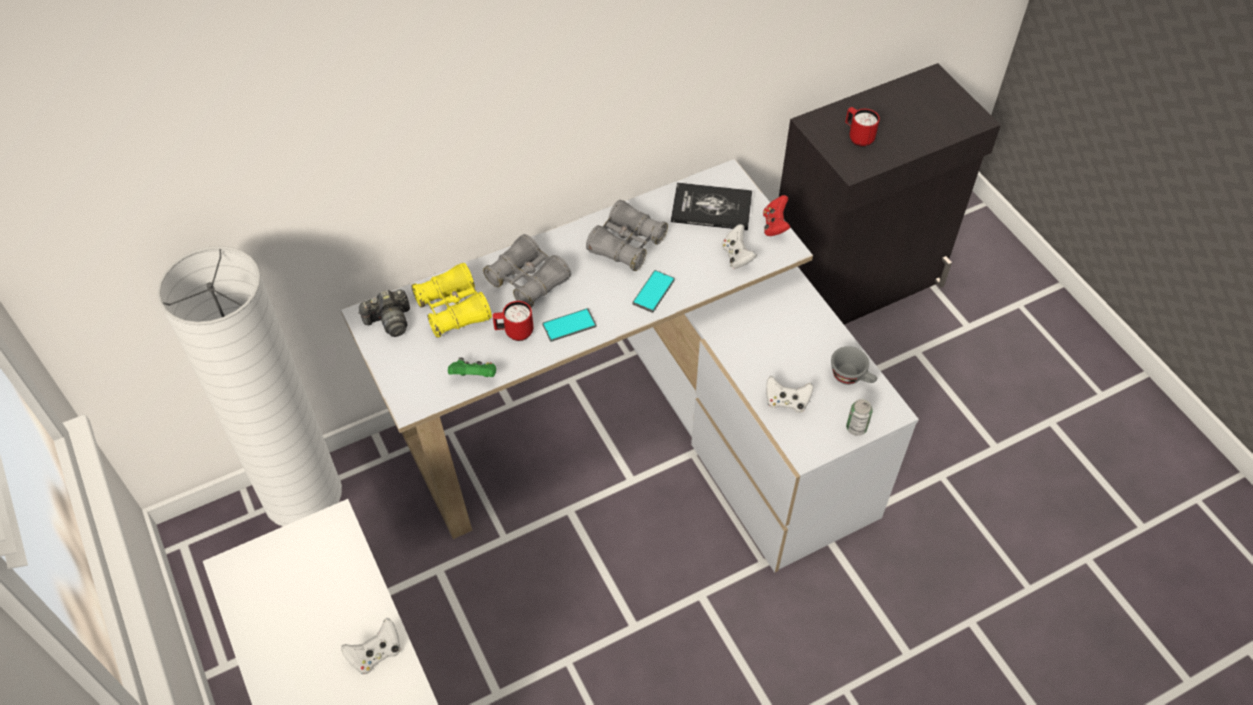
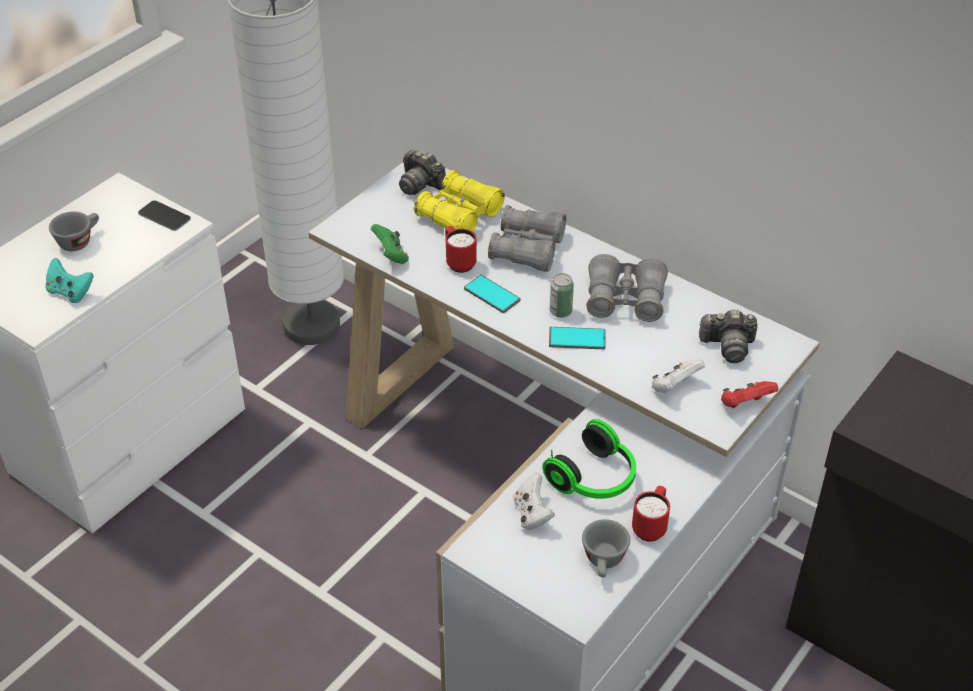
camera: 65 degrees right, 10 degrees down
white game controller [341,618,401,675] -> turquoise game controller [46,258,94,303]
book [671,182,753,231] -> camera [699,310,757,363]
red mug [845,107,880,147] -> red mug moved to [632,486,670,542]
can [846,399,873,436] -> can moved to [550,273,574,318]
none -> grey cup [49,211,99,251]
none -> phone [138,200,191,231]
none -> headphones [542,419,636,499]

